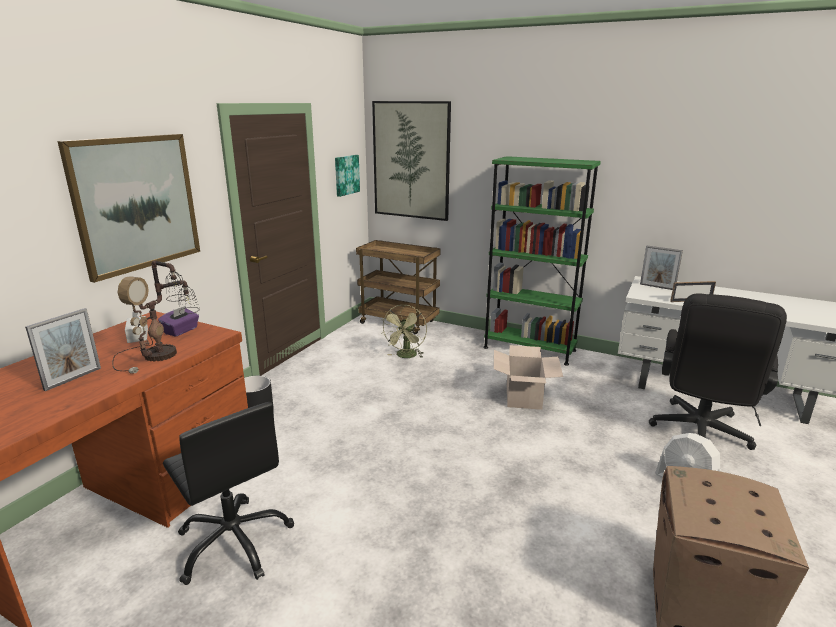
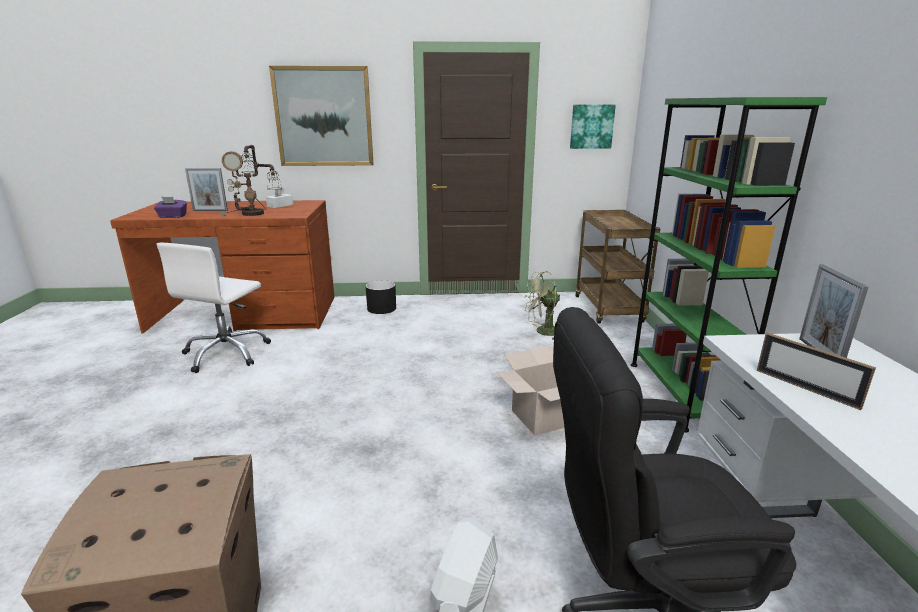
camera: 60 degrees right, 0 degrees up
purple tissue box [158,306,199,337] -> purple tissue box moved to [154,197,187,218]
black office chair [163,402,294,585] -> white office chair [156,243,271,373]
picture [372,101,451,221] -> none

